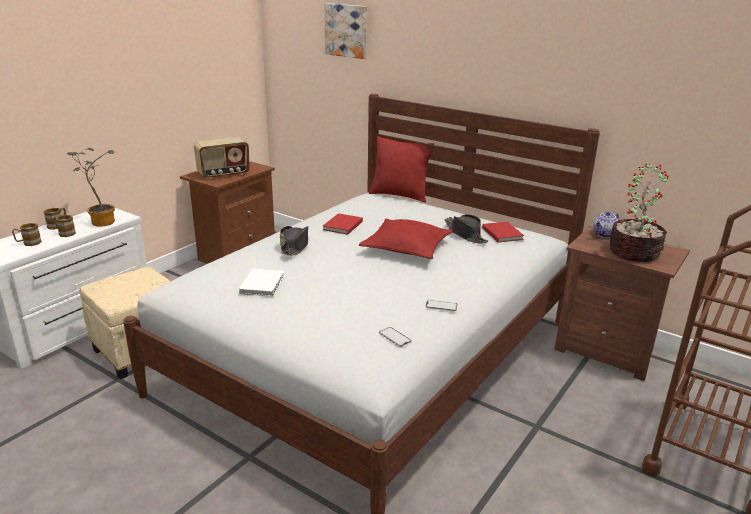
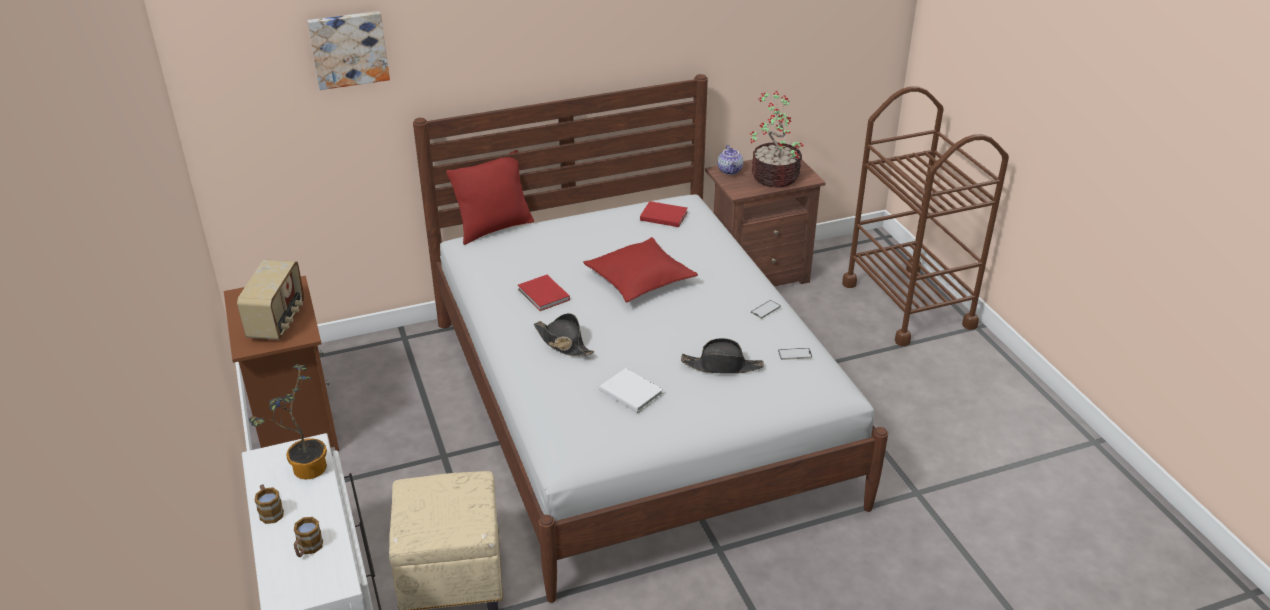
camera: 55 degrees left, 10 degrees up
mug [54,215,76,237] -> none
black hat [444,214,488,244] -> black hat moved to [681,338,764,374]

